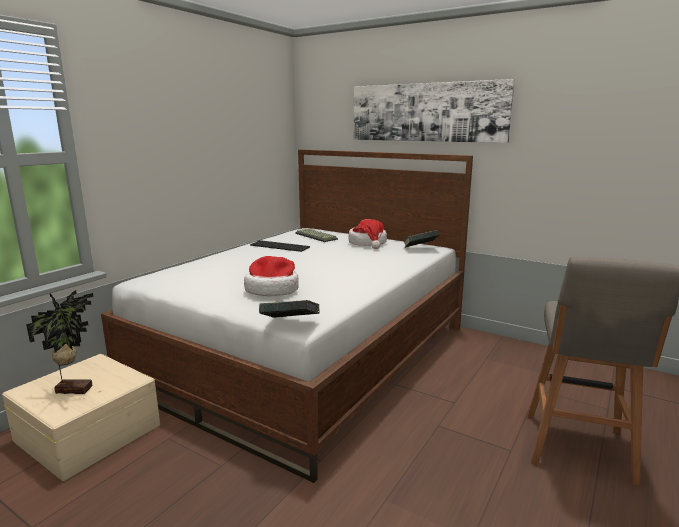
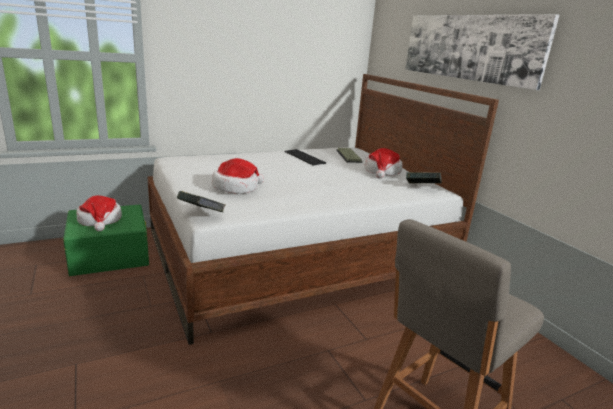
camera: 30 degrees right, 5 degrees up
beige storage box [2,354,160,481] -> green storage box [63,205,149,276]
potted plant [26,290,94,394] -> hat [76,196,122,231]

